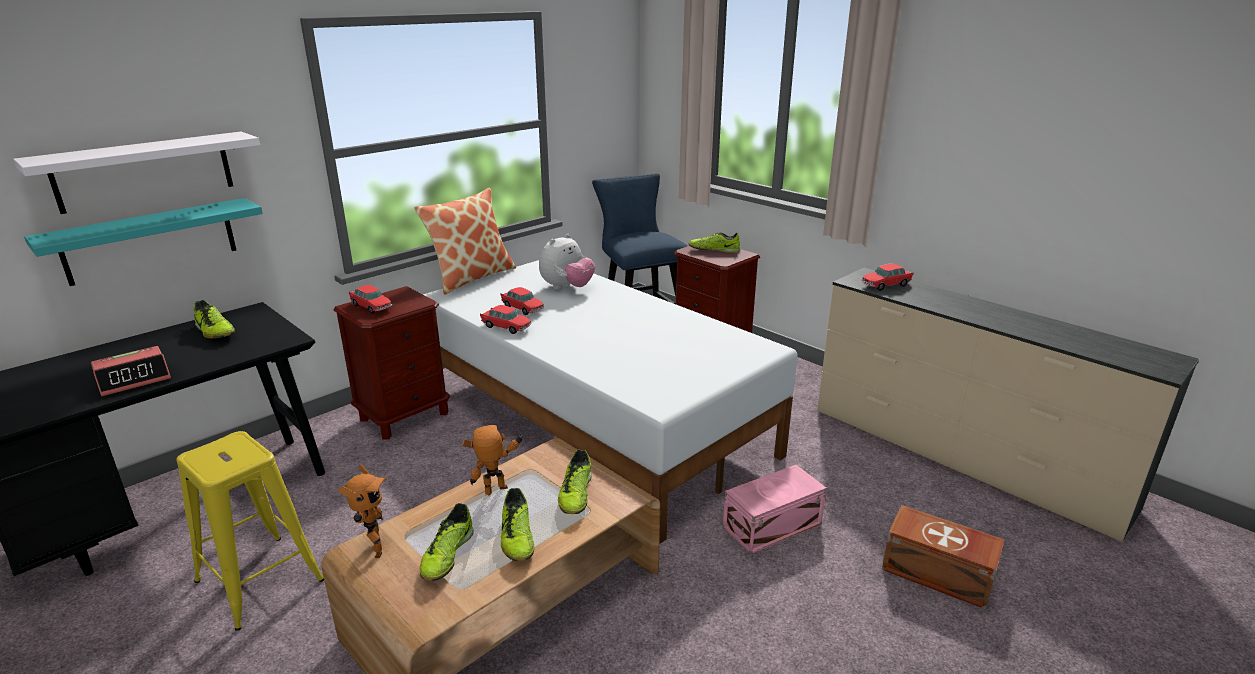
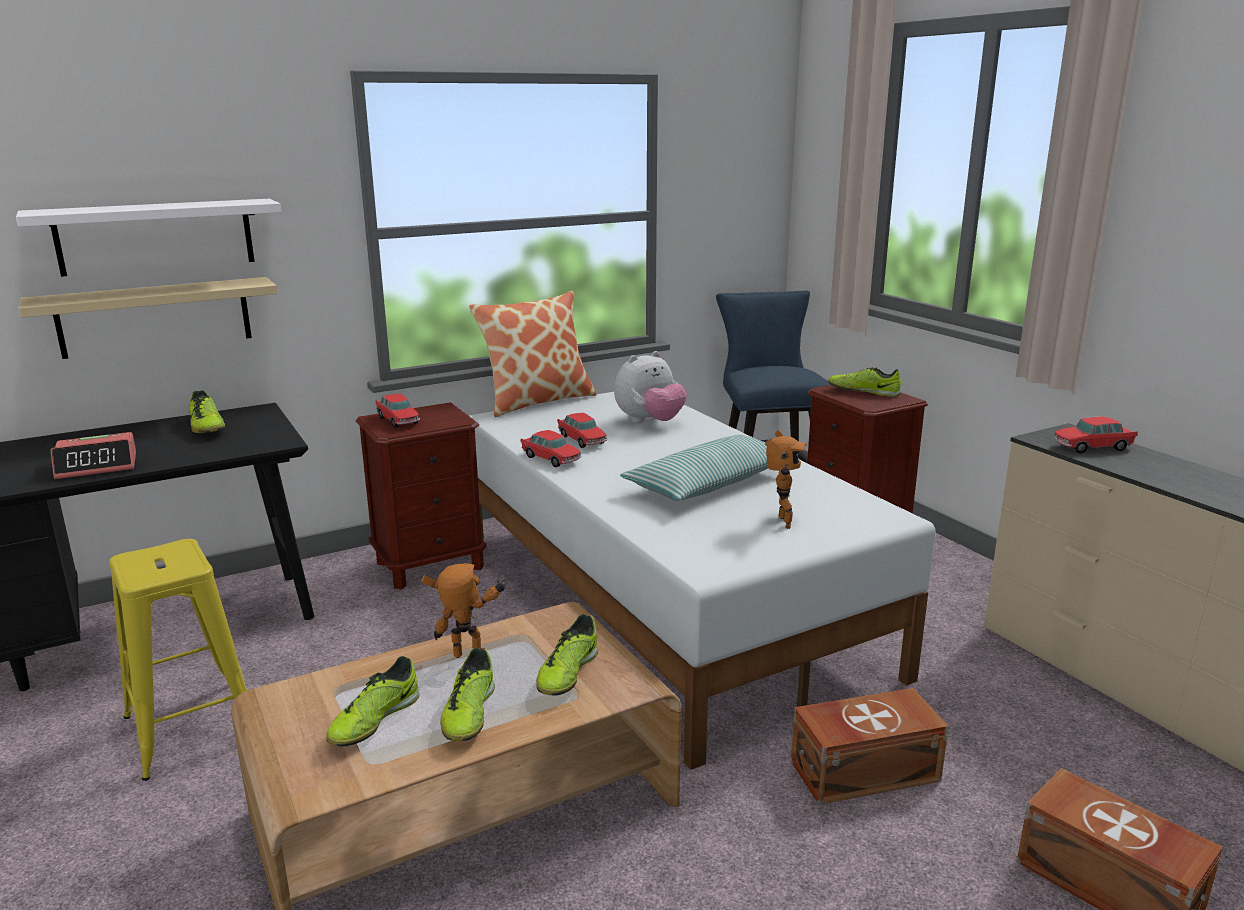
camera: 15 degrees right, 5 degrees down
turquoise shelf [24,198,263,286] -> beige shelf [18,277,278,359]
toy robot [338,464,387,558] -> toy robot moved to [765,430,807,529]
pink storage box [723,465,827,554] -> brown storage box [791,688,949,805]
none -> pillow [620,435,768,501]

